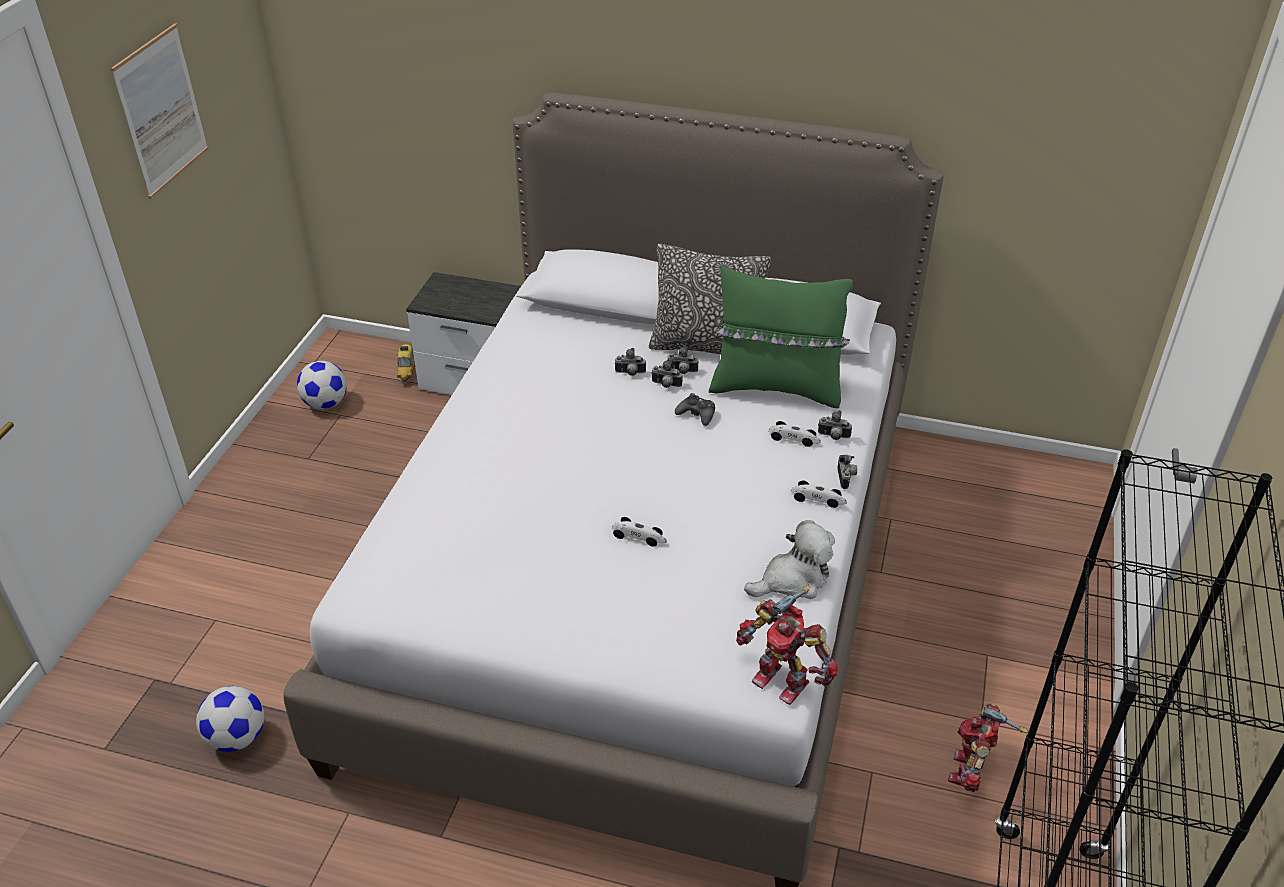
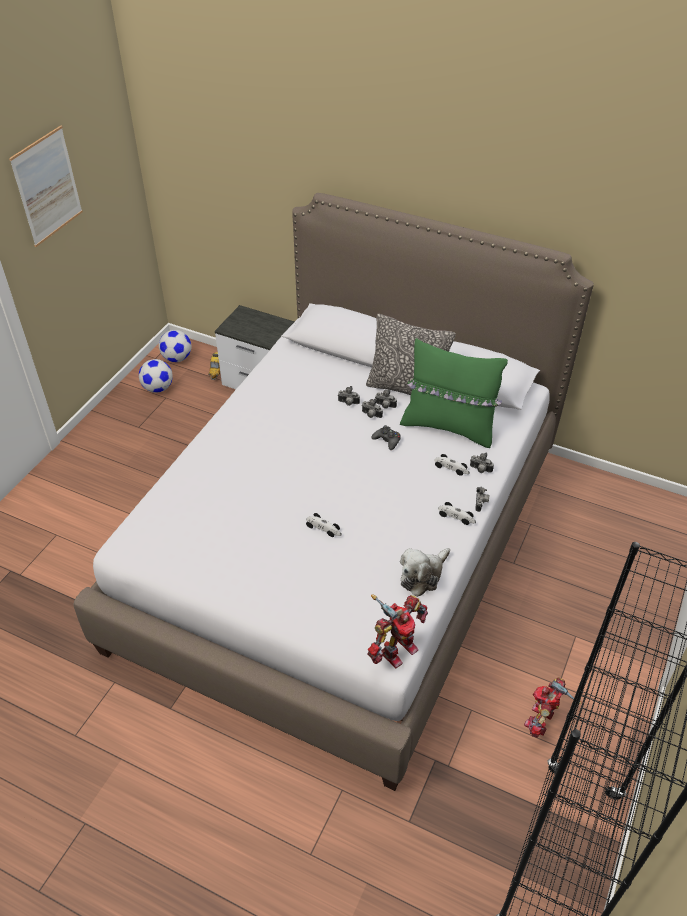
camera: 10 degrees right, 5 degrees up
football [196,686,264,752] -> football moved to [159,330,192,362]
toy robot [736,586,838,705] -> toy robot turned 90 degrees counterclockwise [367,594,428,669]
plush toy [744,520,835,599] -> plush toy turned 150 degrees clockwise [400,548,450,597]

